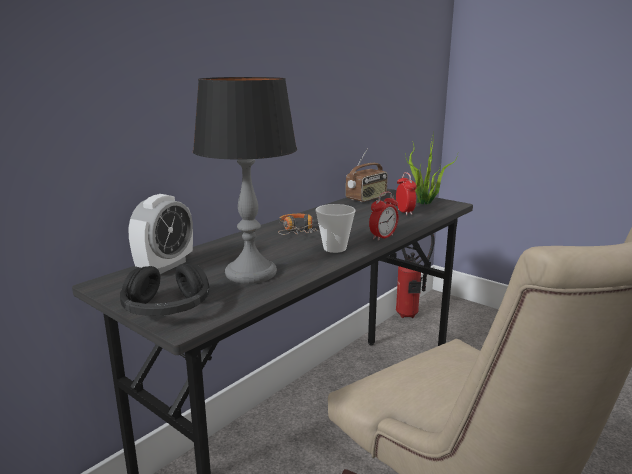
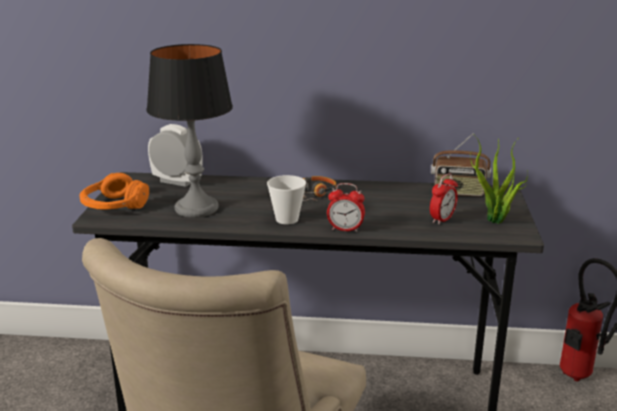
camera: 55 degrees right, 5 degrees up
black headphones [120,264,209,316] -> orange headphones [80,173,149,210]
alarm clock [129,194,193,274] -> alarm clock turned 150 degrees counterclockwise [148,124,203,187]

